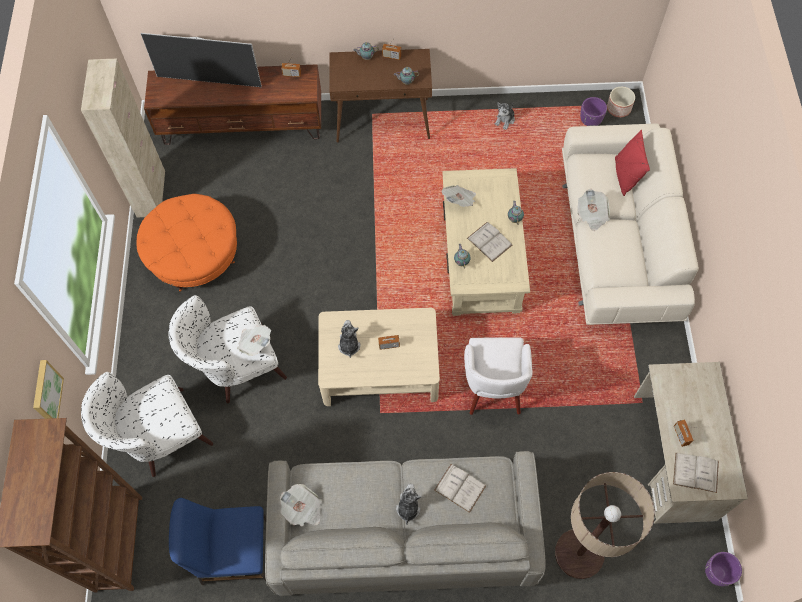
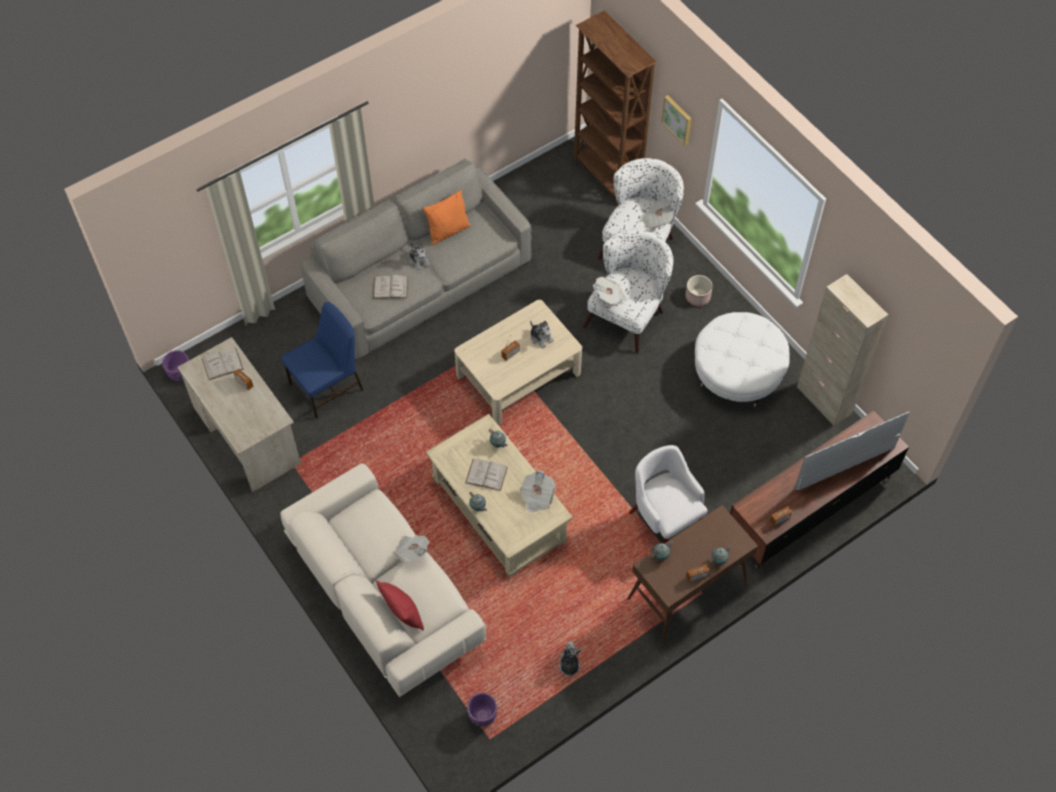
camera: 145 degrees right, 5 degrees down
orange ottoman [137,194,237,292] -> white ottoman [695,312,790,406]
blue chair [169,498,266,585] -> blue chair moved to [281,302,363,419]
newspaper [280,484,322,526] -> newspaper moved to [640,199,674,230]
white armchair [464,337,533,415] -> white armchair moved to [629,445,707,544]
floor lamp [555,472,655,579] -> none
planter [607,87,635,117] -> planter moved to [685,275,713,306]
none -> orange pillow [423,190,471,245]

